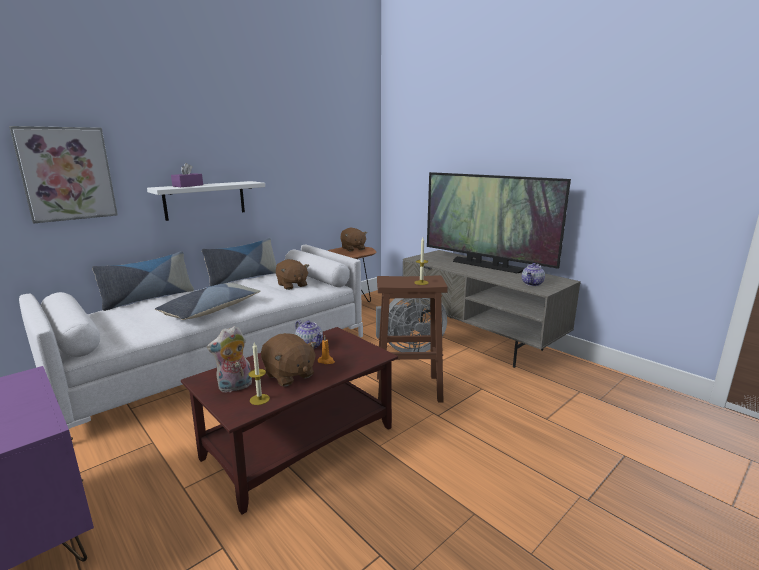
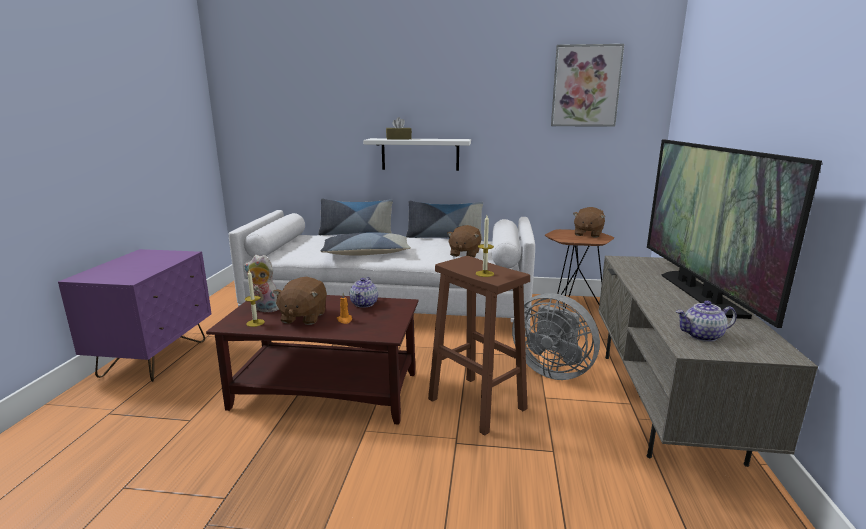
camera: 50 degrees right, 0 degrees up
picture [9,126,118,224] -> picture moved to [551,44,624,127]
purple tissue box [171,163,203,187] -> brown tissue box [386,117,412,140]

